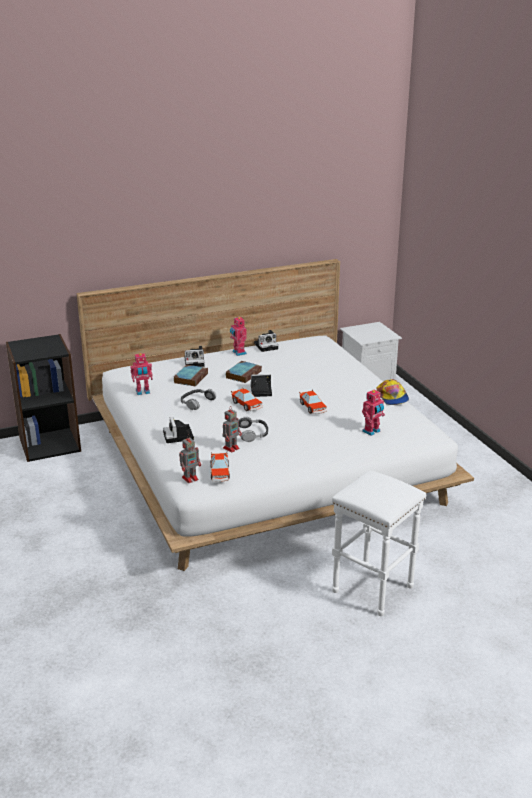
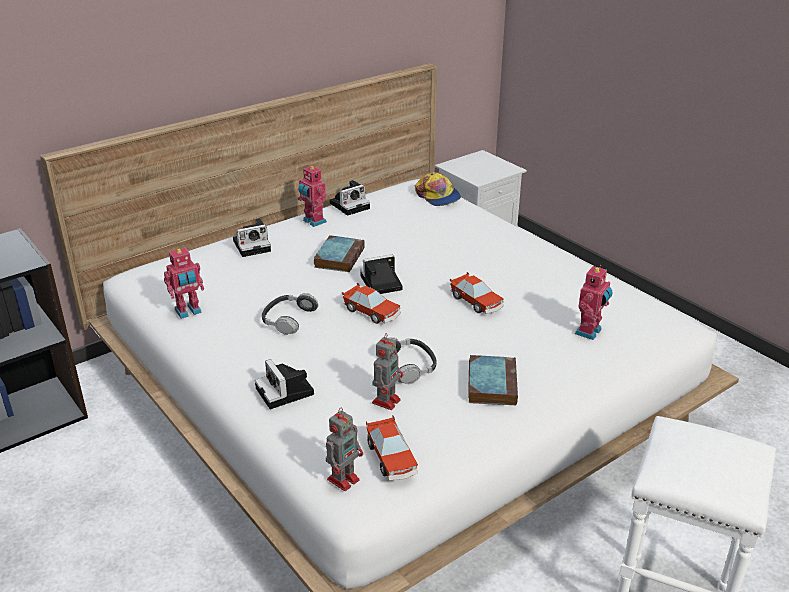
camera: 15 degrees left, 5 degrees up
book [174,365,208,386] -> book moved to [468,355,518,406]
cap [377,379,409,405] -> cap moved to [415,172,461,206]

